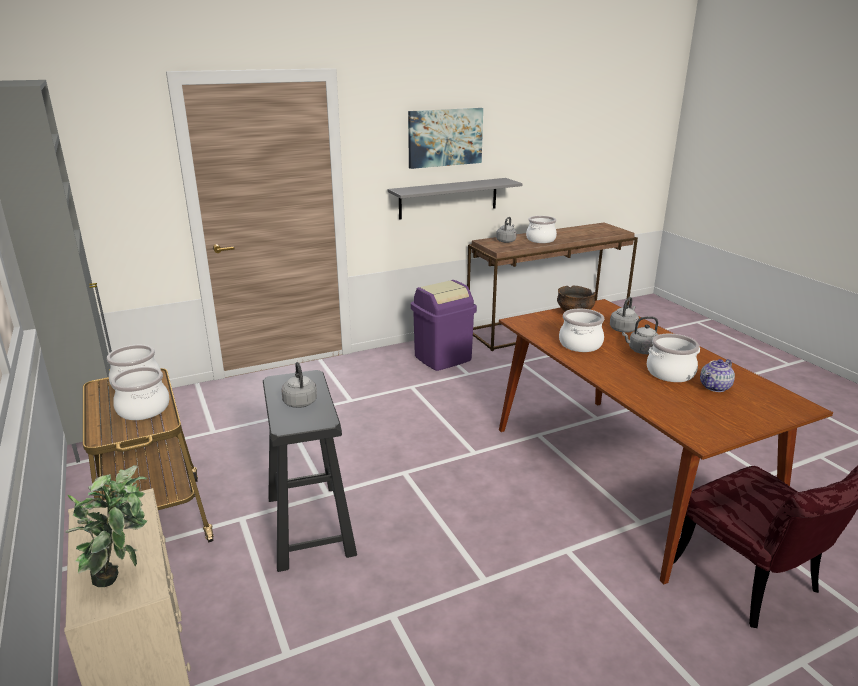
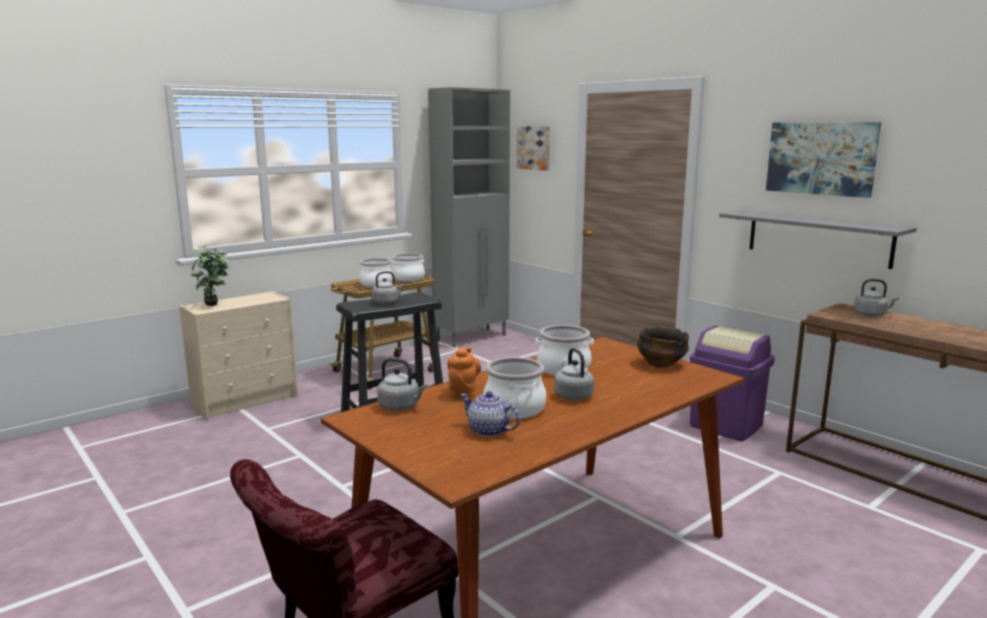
camera: 75 degrees right, 10 degrees down
cooking pot [526,216,557,243] -> none
grey kettle [610,297,639,333] -> grey kettle moved to [377,358,427,411]
none -> orange teapot [447,346,481,398]
none -> picture [517,126,550,170]

